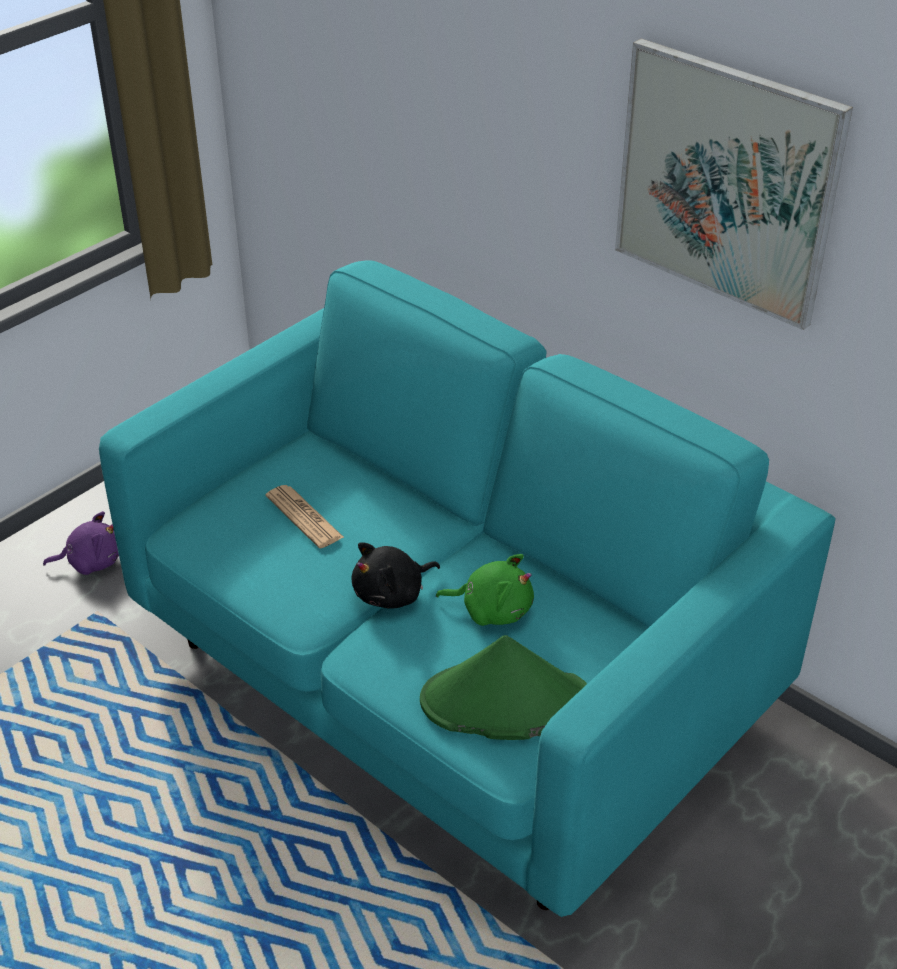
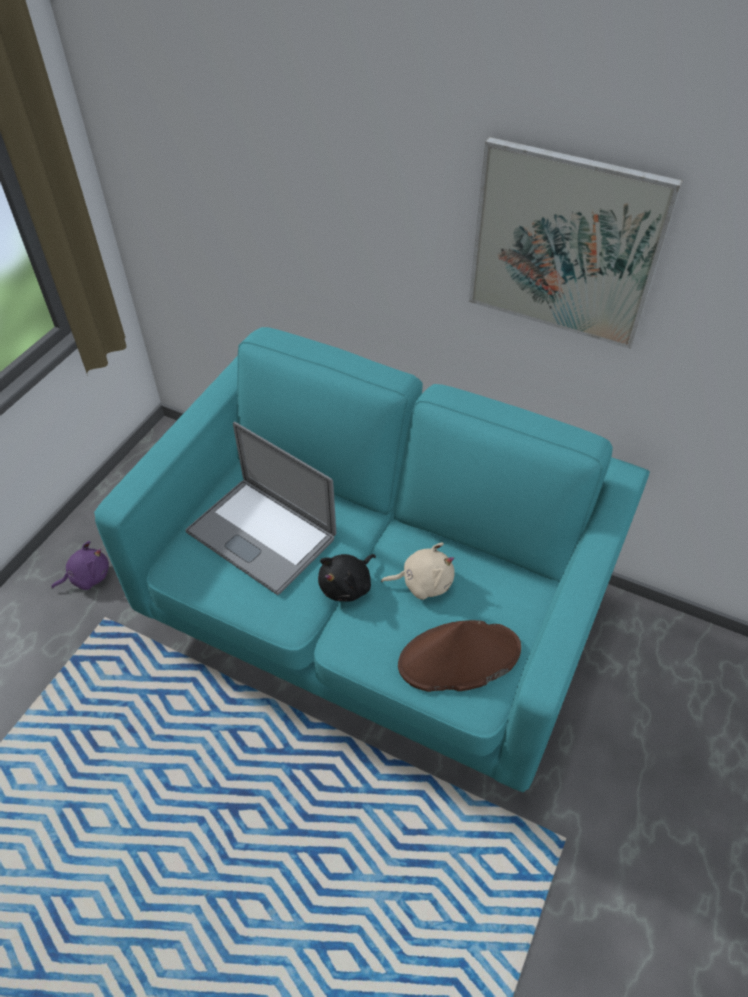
camera: 15 degrees left, 10 degrees up
newspaper [266,485,344,548] -> laptop [185,422,336,595]
green hat [420,635,587,740] -> brown hat [398,620,521,692]
green plush toy [436,554,534,626] -> beige plush toy [381,543,455,600]

